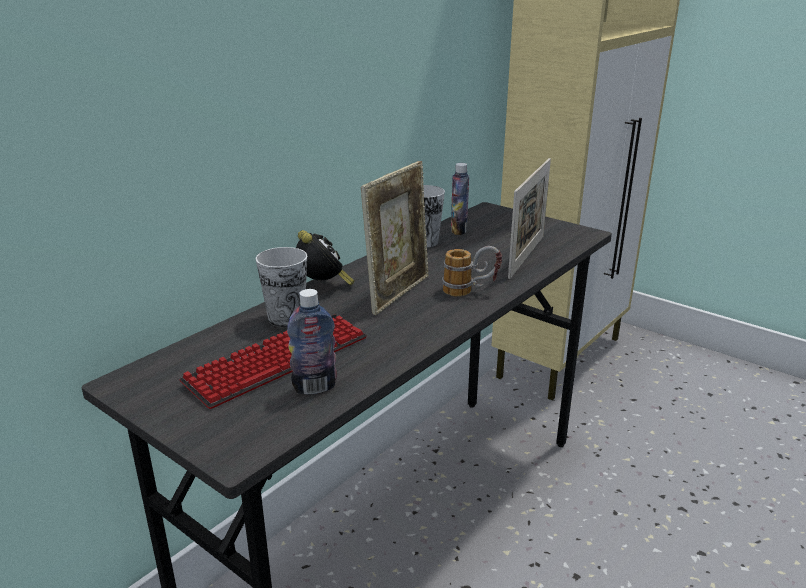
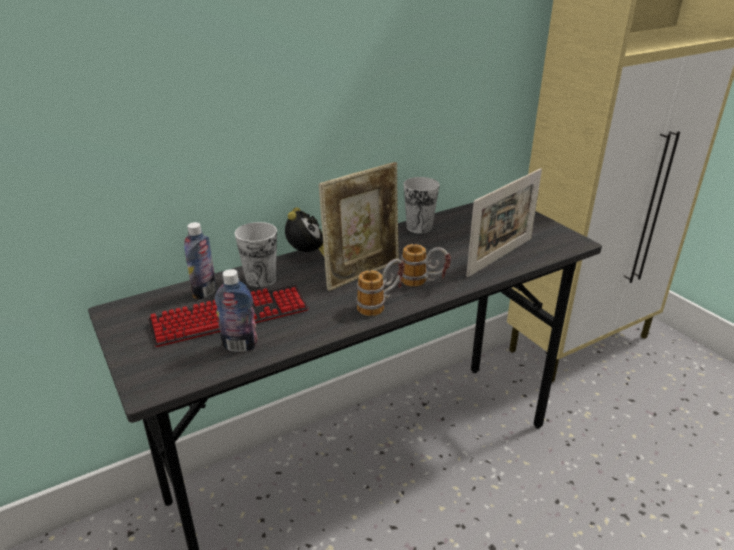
camera: 20 degrees right, 5 degrees up
bottle [451,163,469,235] -> bottle moved to [184,222,216,300]
none -> mug [356,259,404,316]

